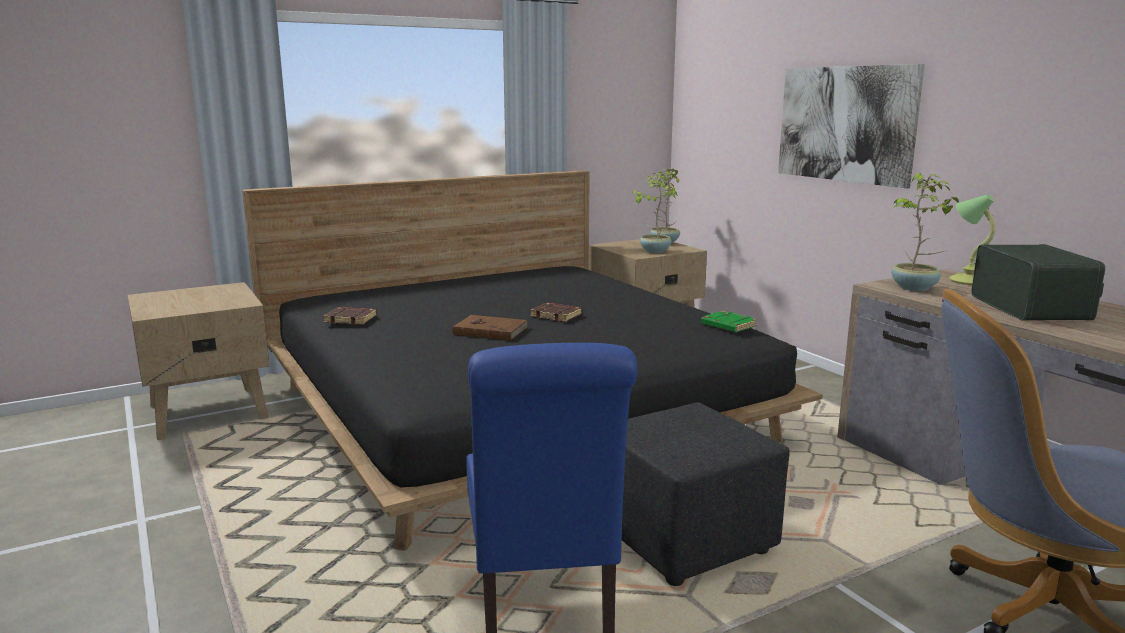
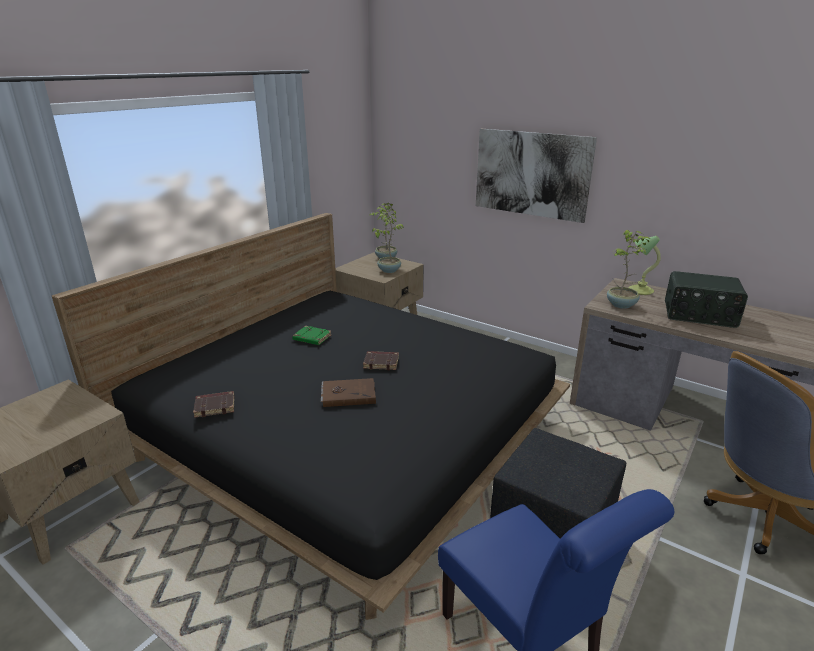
camera: 25 degrees left, 10 degrees up
green book [701,311,757,332] -> green book moved to [292,326,331,345]
radio [971,244,1105,321] -> radio turned 135 degrees clockwise [665,271,748,328]

